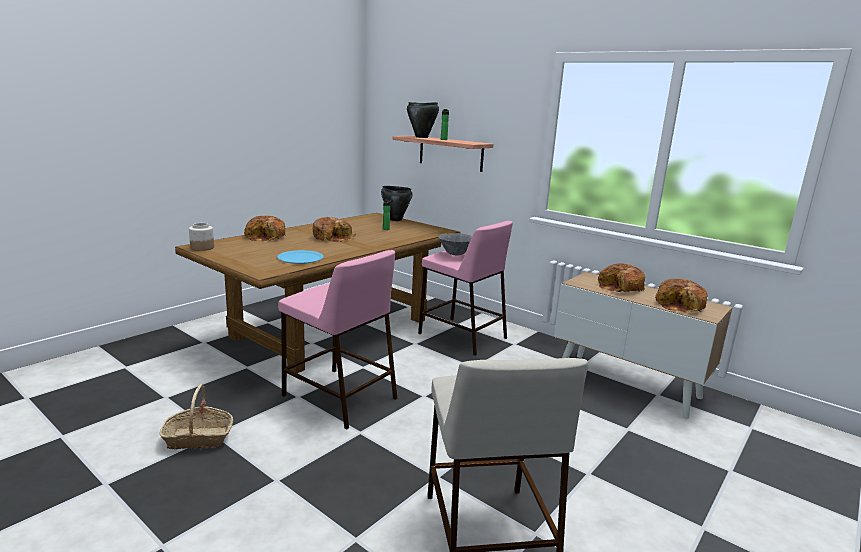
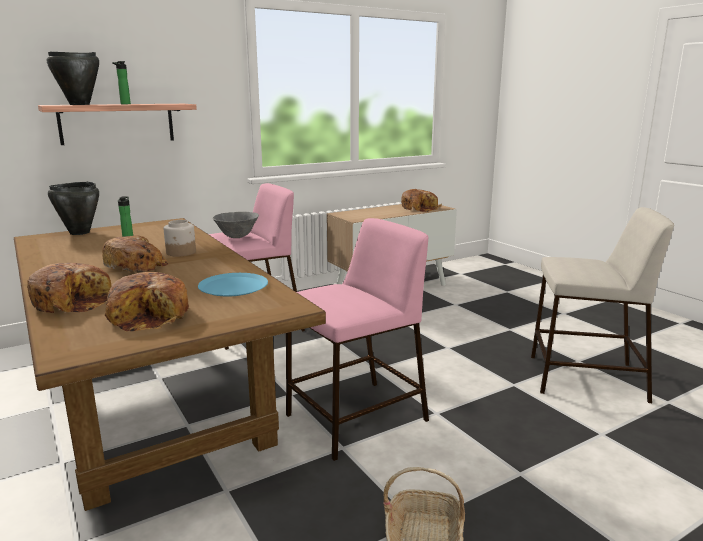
camera: 70 degrees left, 0 degrees up
jar [189,223,214,251] -> jar moved to [164,220,196,257]
bread [598,263,645,292] -> bread moved to [105,272,189,332]

